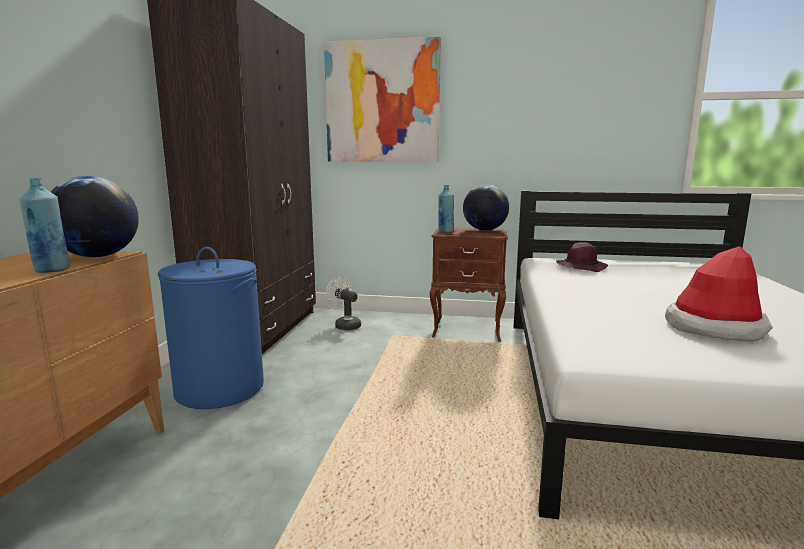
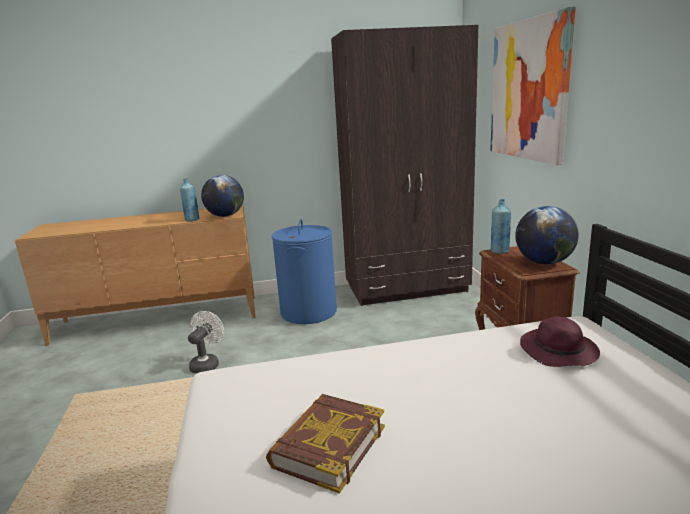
camera: 70 degrees right, 5 degrees up
white fan [325,277,361,330] -> white fan moved to [188,311,224,374]
hat [665,246,773,342] -> book [266,394,385,494]

